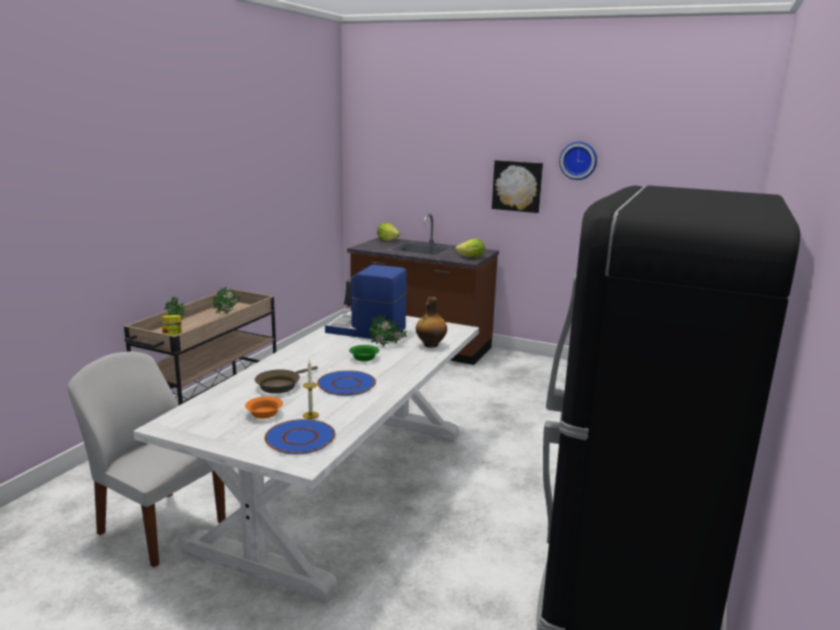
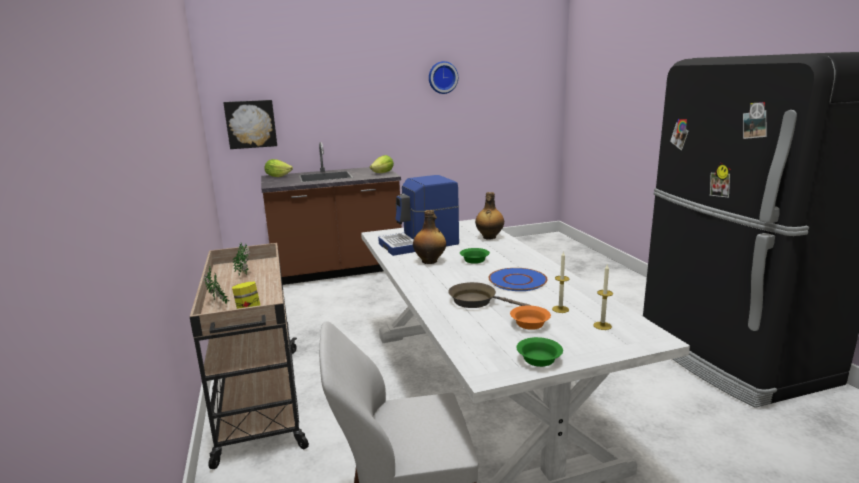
camera: 40 degrees left, 0 degrees up
brown frying pan [254,366,318,394] -> brown frying pan turned 120 degrees clockwise [448,282,531,308]
blue plate [264,419,335,454] -> candle [593,265,613,330]
potted plant [369,315,407,347] -> none
picture [492,160,543,213] -> picture moved to [223,100,277,149]
none -> bottle [413,210,446,264]
none -> green bowl [516,337,563,367]

